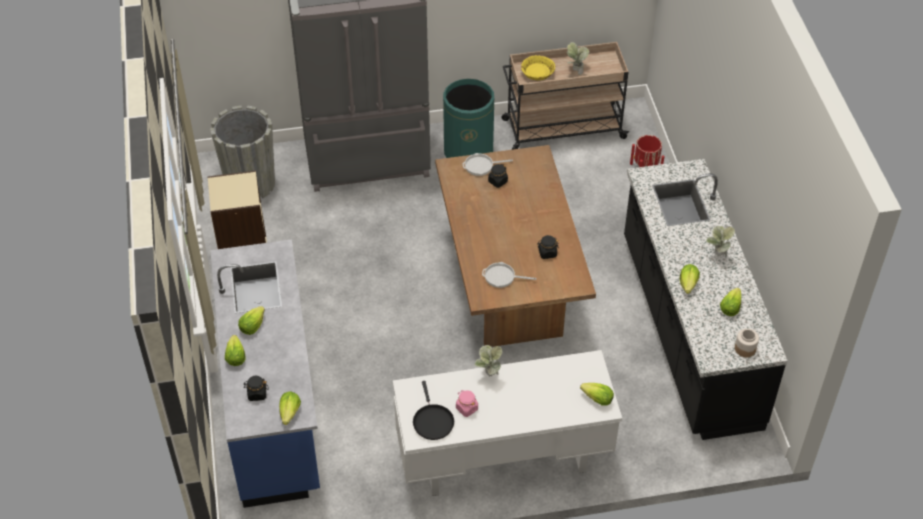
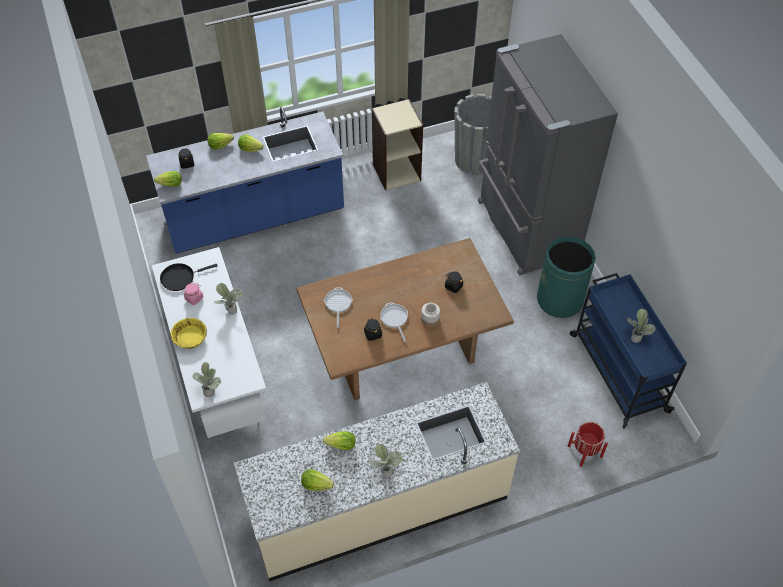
camera: 80 degrees right, 5 degrees up
frying pan [463,153,513,176] -> frying pan moved to [380,302,408,342]
beige cart [501,42,629,150] -> blue cart [570,273,687,429]
yellow bowl [521,55,555,80] -> yellow bowl moved to [171,318,207,349]
lettuce [580,383,614,406] -> potted plant [193,362,221,397]
black counter [624,159,788,440] -> beige counter [234,382,520,581]
jar [735,328,759,357] -> jar moved to [421,303,440,327]

